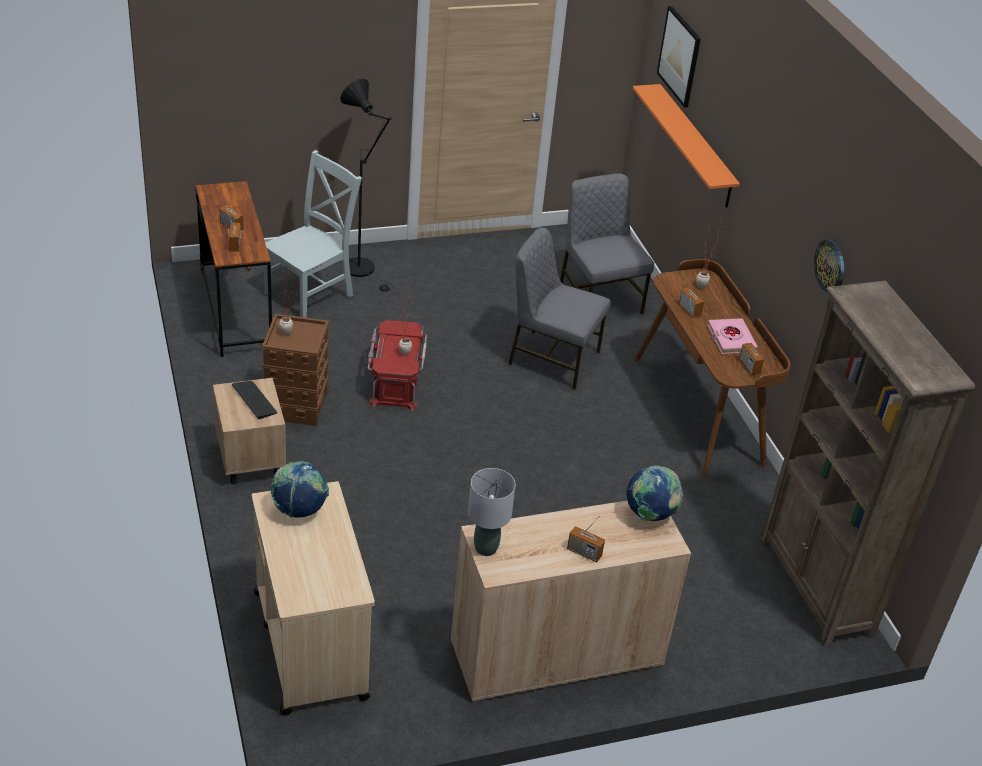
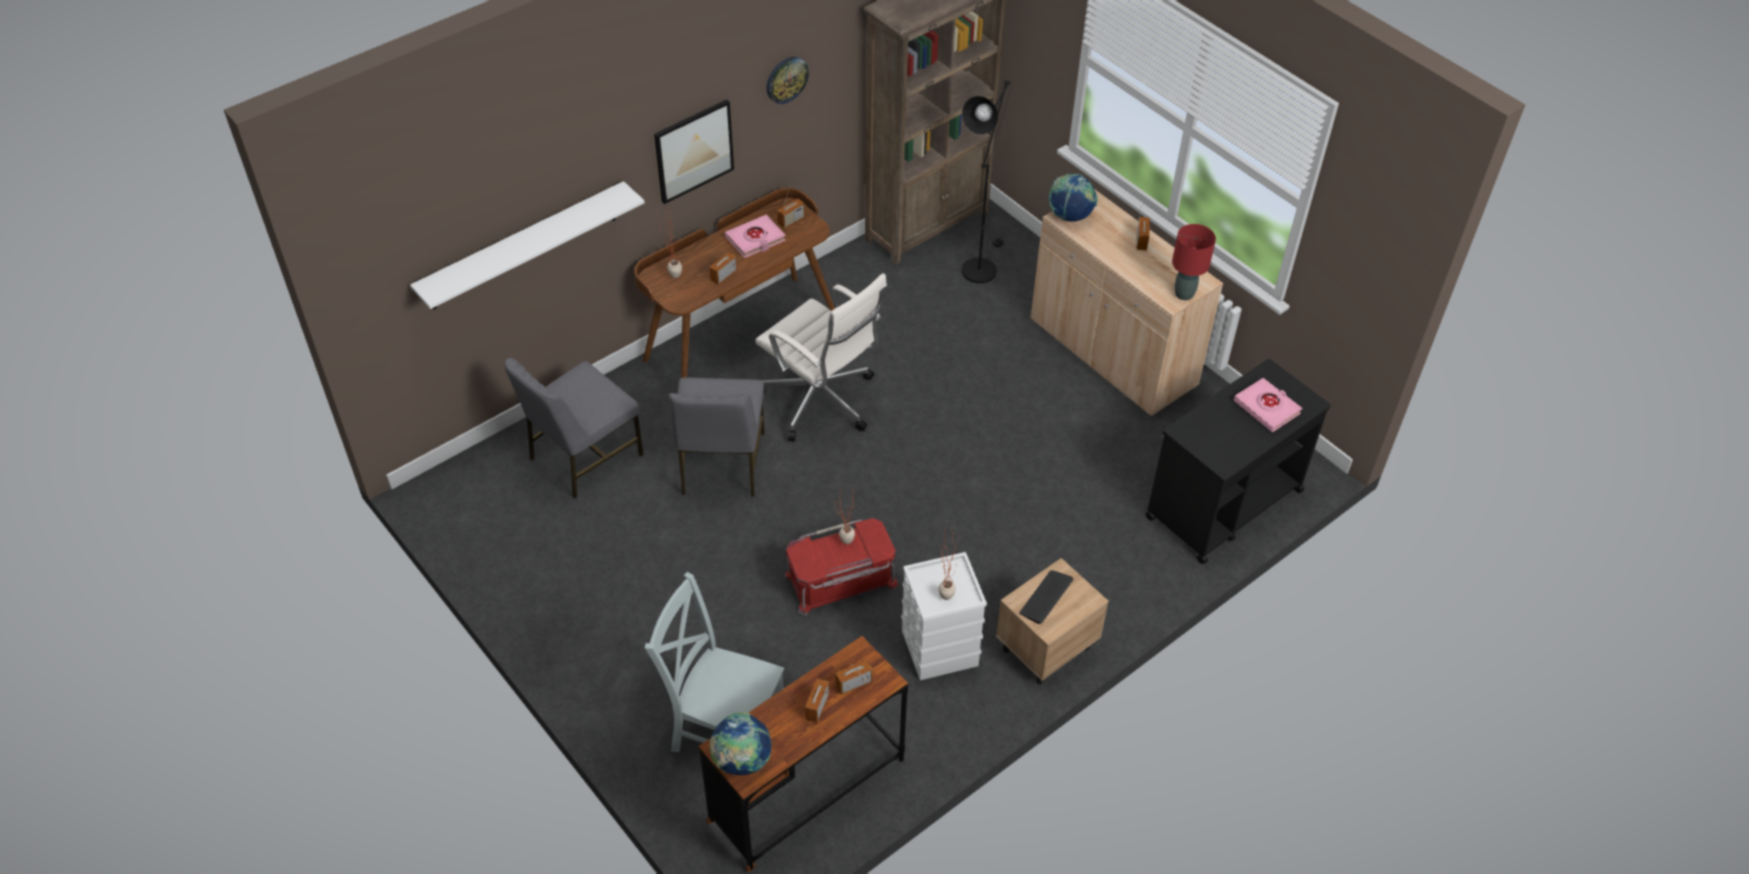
camera: 110 degrees left, 10 degrees up
beige cart [252,481,375,716] -> black cart [1145,359,1331,564]
brown storage box [262,314,329,426] -> white storage box [901,552,987,680]
globe [271,461,329,518] -> globe moved to [709,712,771,775]
black floor lamp [340,79,394,292] -> black floor lamp moved to [962,80,1012,283]
grey table lamp [468,468,515,556] -> red table lamp [1172,224,1216,300]
orange shelf [633,84,740,208] -> white shelf [410,181,645,309]
picture [657,6,701,108] -> picture moved to [654,99,734,204]
none -> white office chair [755,273,887,441]
none -> pink book [1234,378,1302,432]

